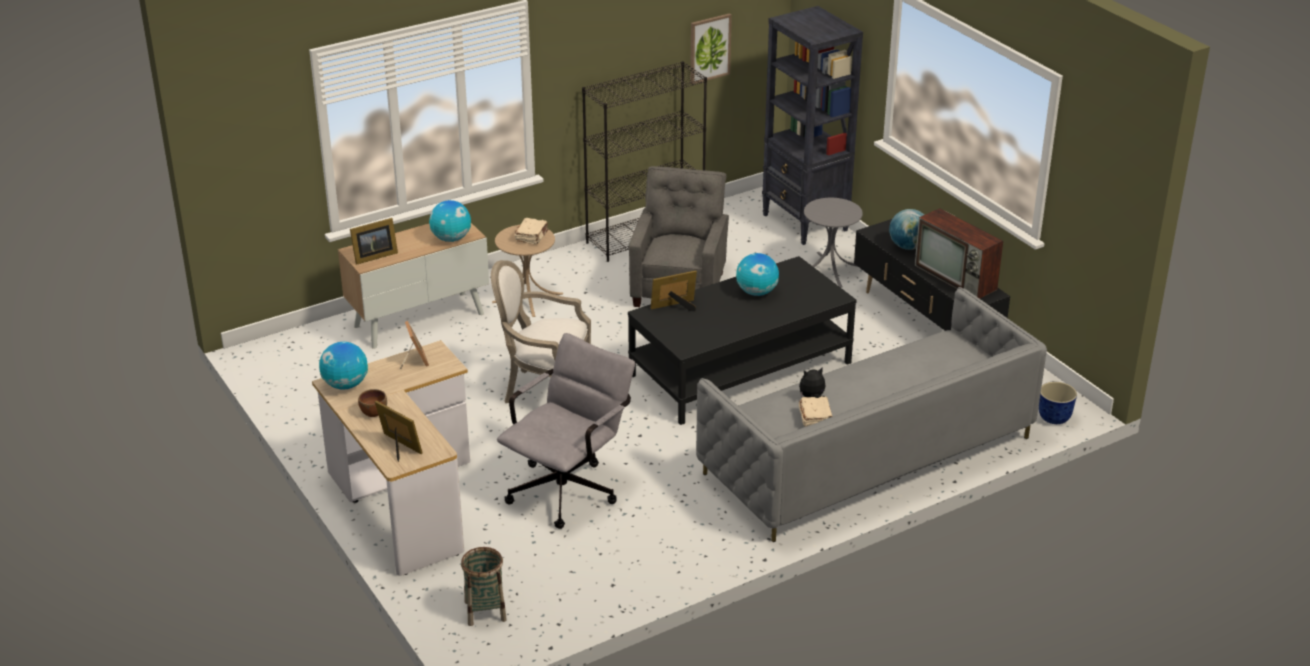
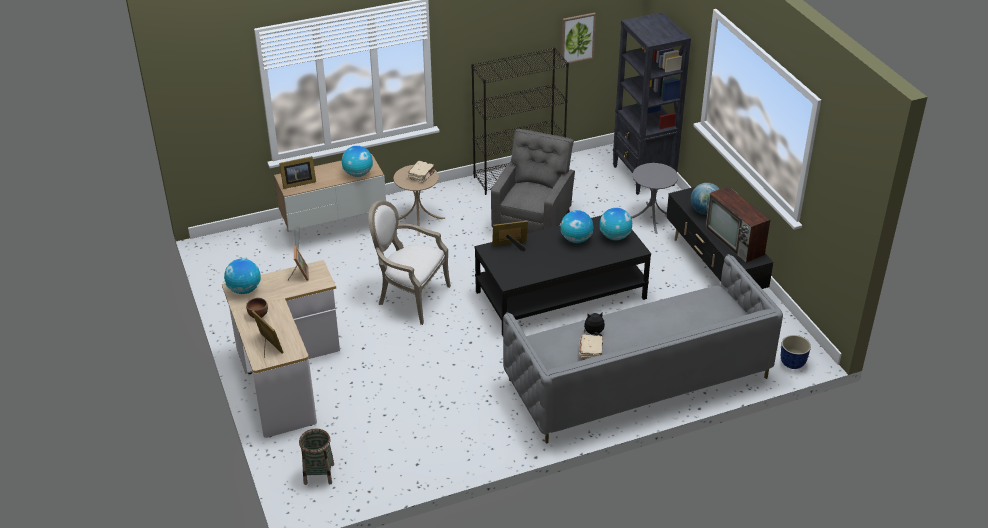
camera: 10 degrees right, 5 degrees up
grey office chair [497,333,635,529] -> none
none -> globe [600,208,632,240]

